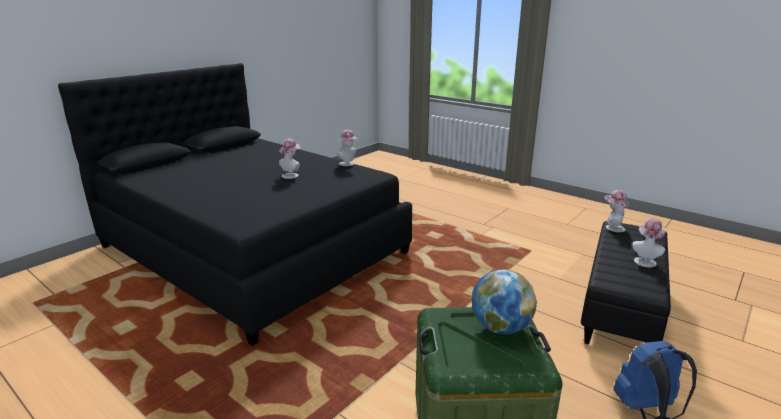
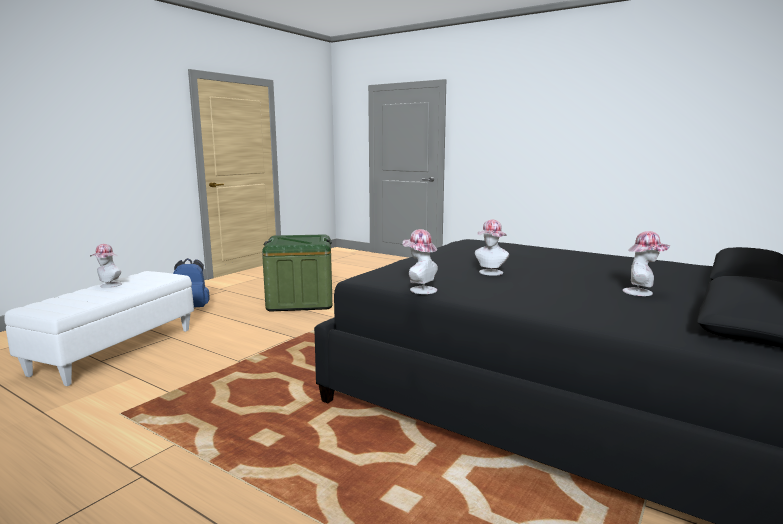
camera: 175 degrees right, 10 degrees down
globe [472,270,537,334] -> none
black ottoman [581,221,671,344] -> white ottoman [5,271,194,386]
hat [605,190,629,232] -> hat moved to [623,231,670,296]

